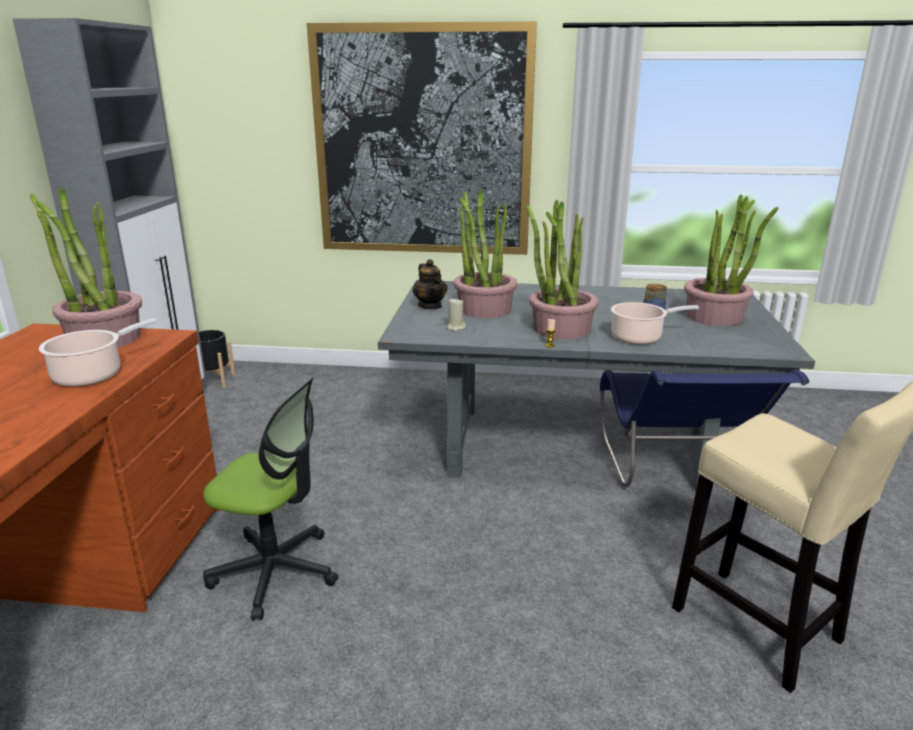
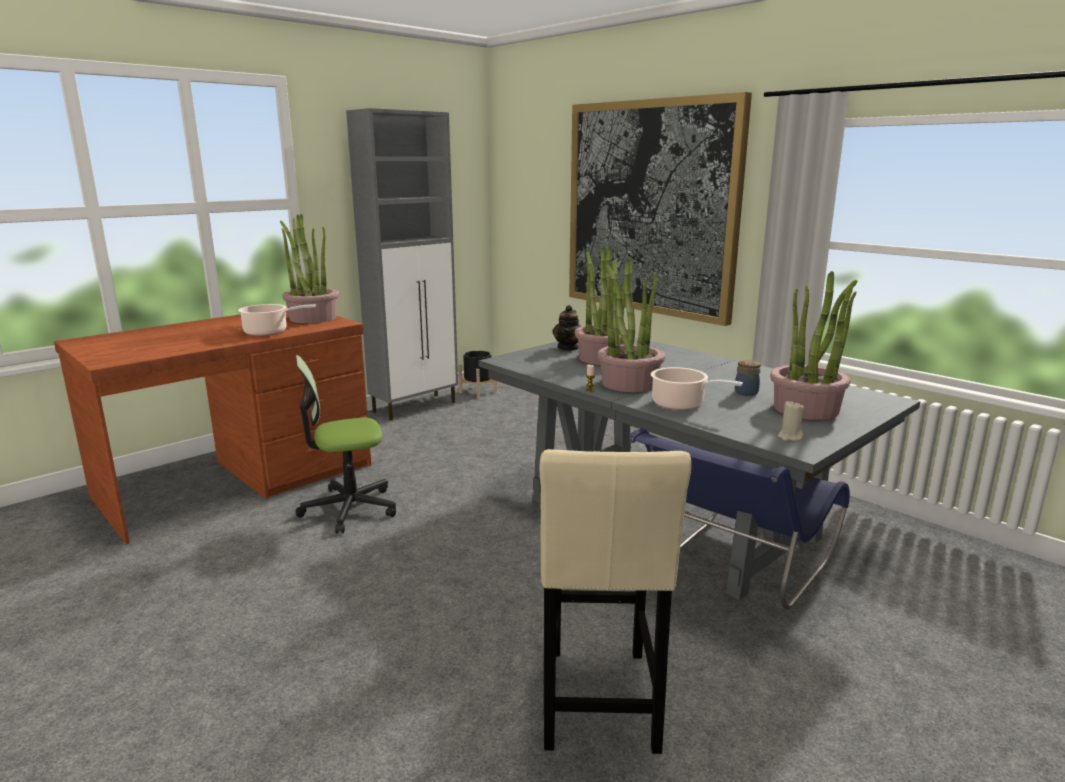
camera: 40 degrees right, 5 degrees down
office chair [203,378,338,620] -> office chair turned 105 degrees clockwise [296,355,396,533]
beige candle [447,298,466,331] -> beige candle moved to [778,401,804,441]

